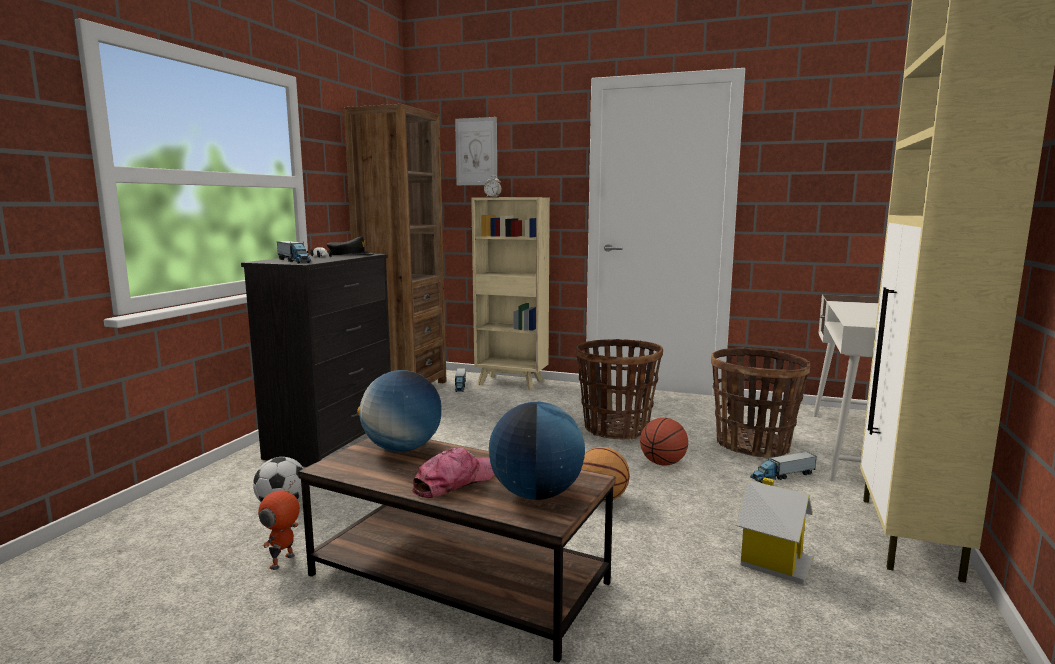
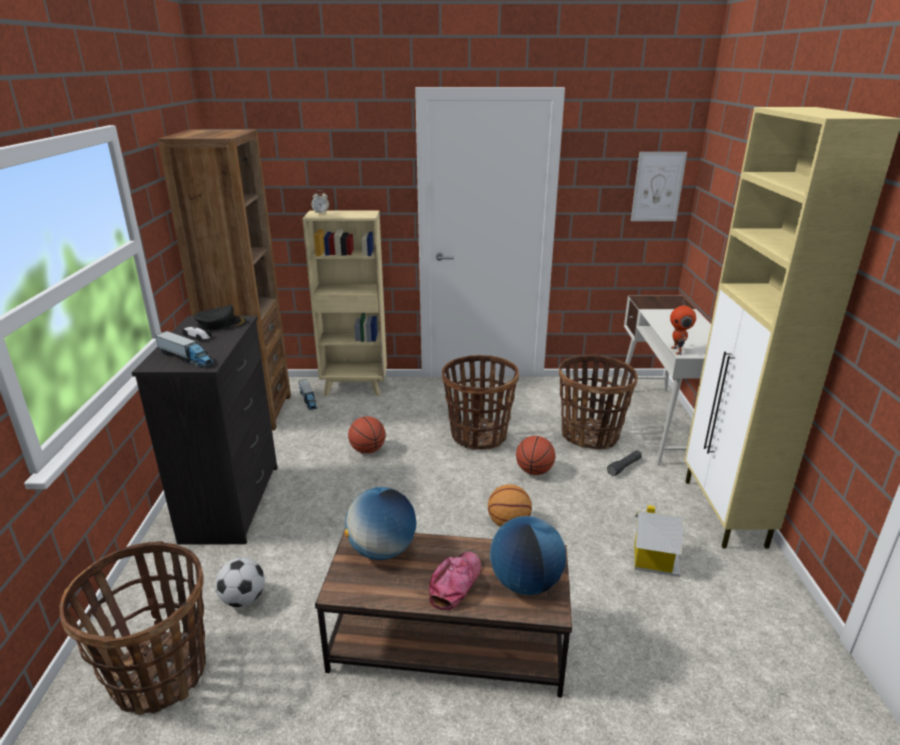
camera: 20 degrees left, 15 degrees up
toy robot [258,480,300,570] -> toy robot moved to [670,299,696,355]
picture [455,117,497,185] -> picture moved to [631,152,687,221]
toy truck [750,452,817,483] -> black flashlight [607,450,642,476]
none -> basket [59,541,206,715]
none -> basketball [348,416,386,454]

